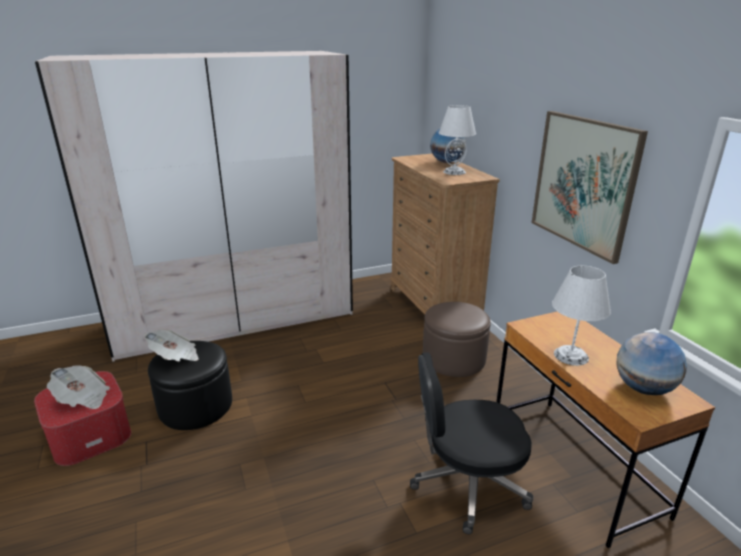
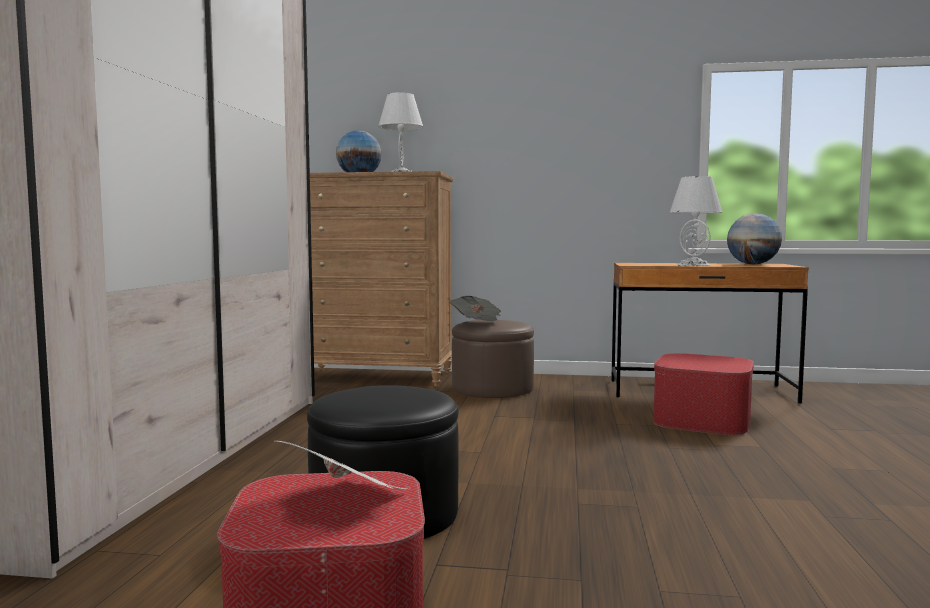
camera: 60 degrees left, 20 degrees down
newspaper [144,329,199,362] -> newspaper moved to [450,296,501,321]
black office chair [410,352,534,534] -> ottoman [653,353,754,435]
picture [532,111,648,264] -> none

